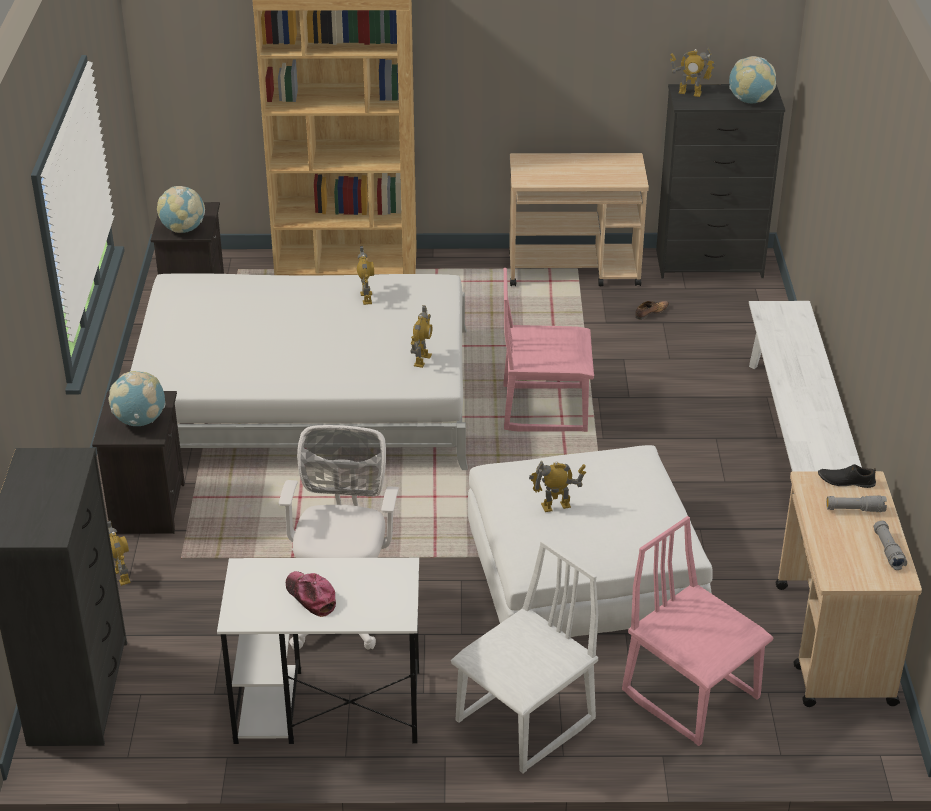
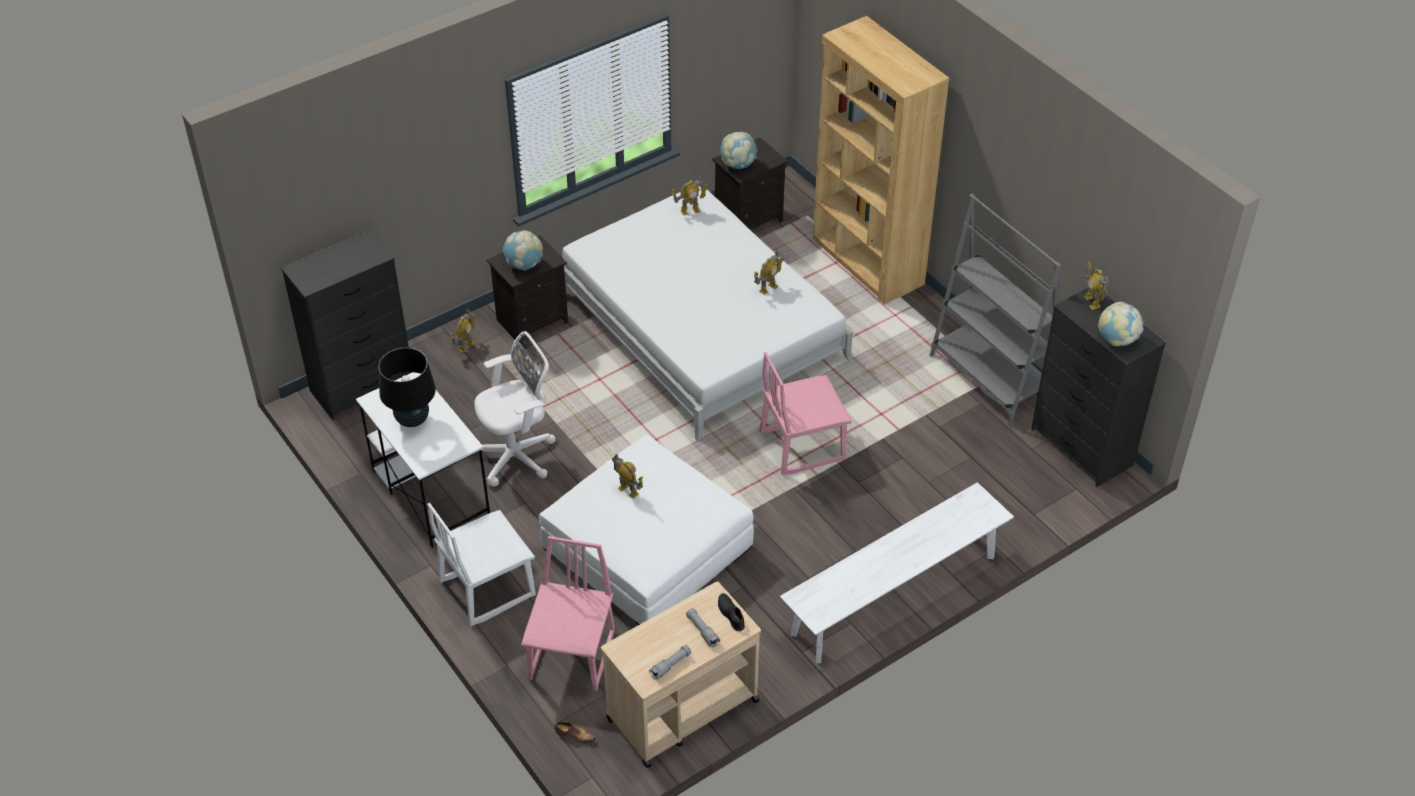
camera: 55 degrees right, 10 degrees up
cap [286,571,336,617] -> black table lamp [378,347,436,427]
toy robot [410,305,432,368] -> toy robot moved to [672,176,709,215]
white chair [451,540,598,773] -> white chair turned 135 degrees clockwise [427,503,536,626]
pink chair [503,268,594,432] -> pink chair turned 75 degrees counterclockwise [760,352,852,475]
beige cart [509,153,649,286] -> grey bookcase [929,193,1062,426]
shoe [635,301,669,320] -> shoe moved to [555,722,595,743]

